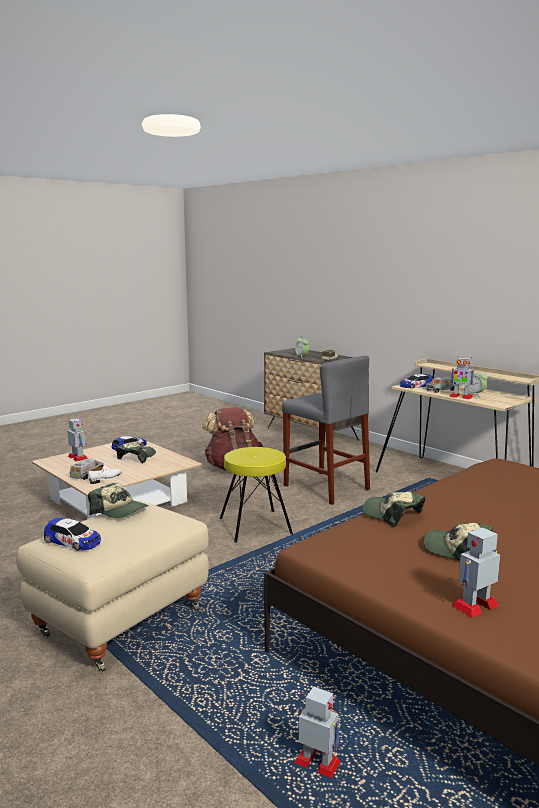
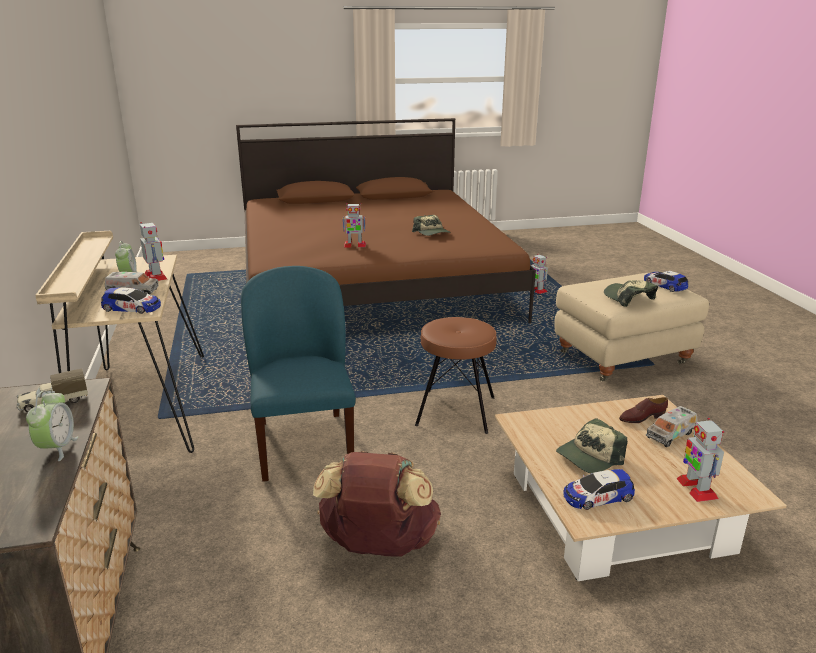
camera: 150 degrees left, 10 degrees up
white shoe [88,465,122,484] -> brown shoe [619,397,668,423]
yellow stool [220,447,293,543] -> brown stool [415,317,497,434]
grey stool [282,356,370,505] -> blue chair [241,266,356,482]
cap [363,492,426,527] -> none
toy robot [452,527,500,618] -> toy robot moved to [342,203,366,247]

